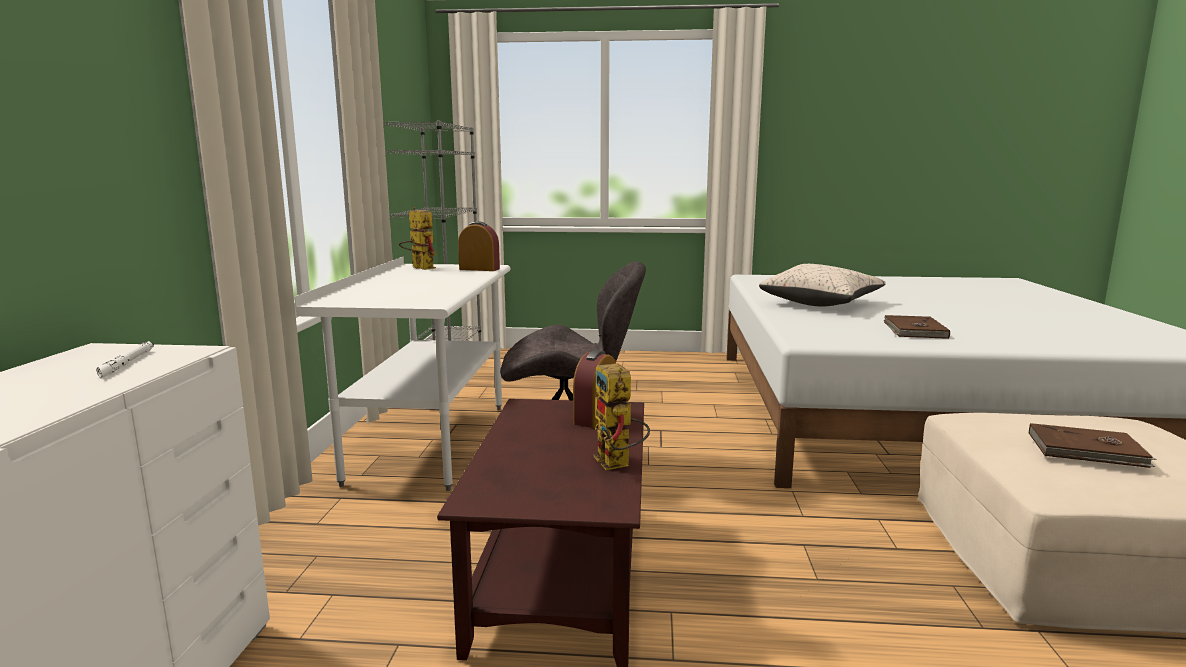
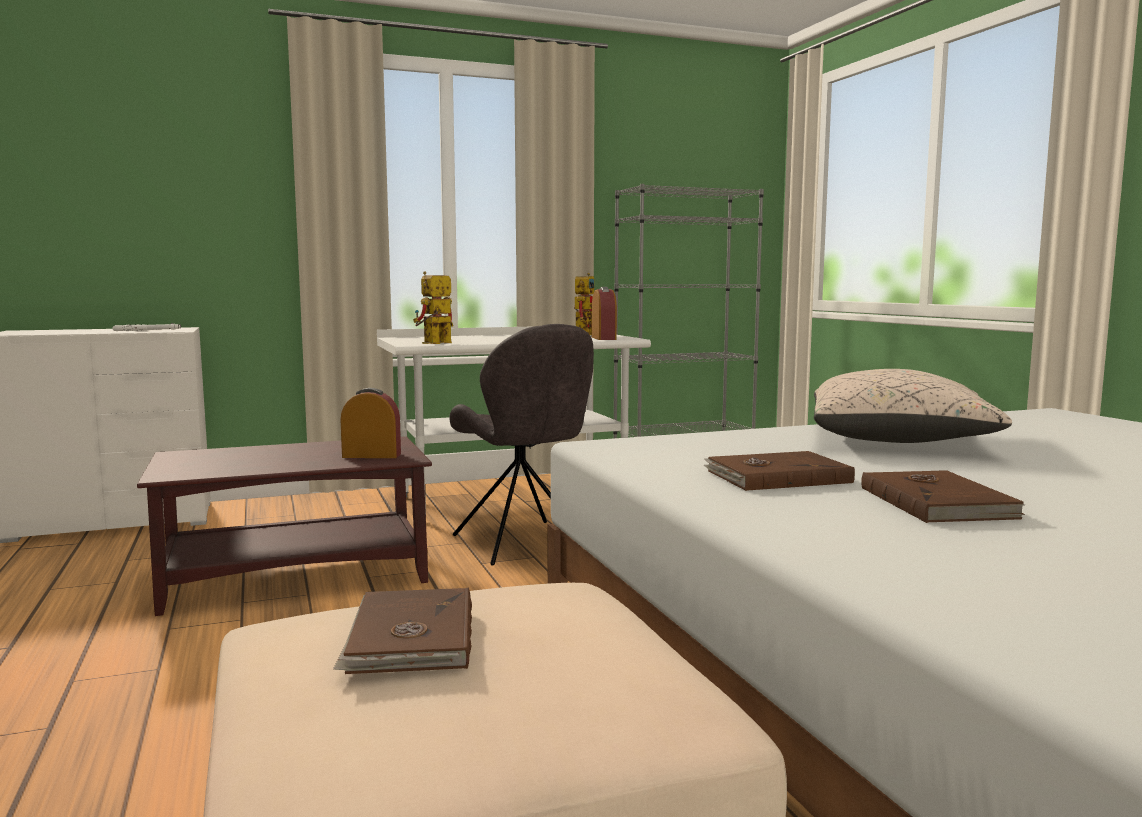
camera: 65 degrees right, 5 degrees down
toy robot [593,363,650,470] -> toy robot moved to [413,271,453,344]
none -> brown book [861,470,1025,523]

